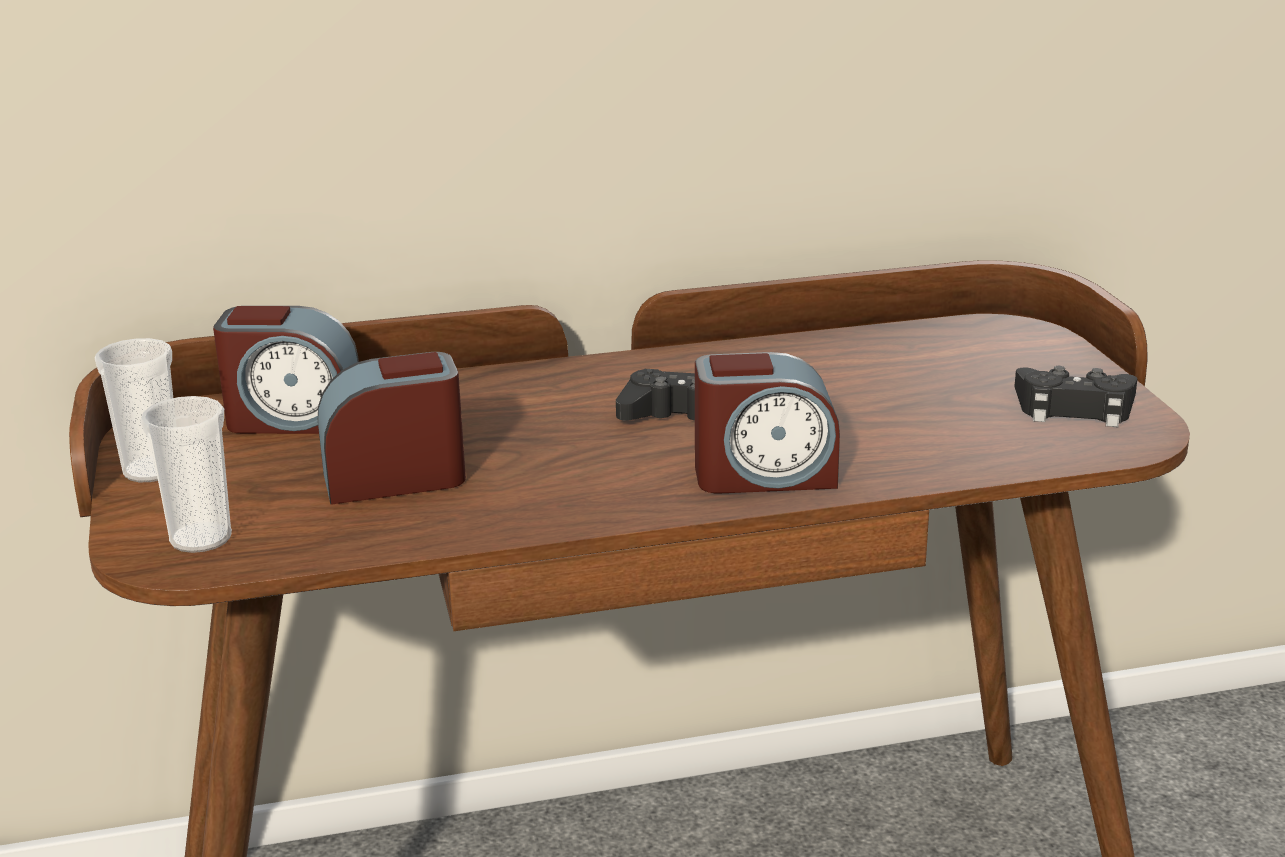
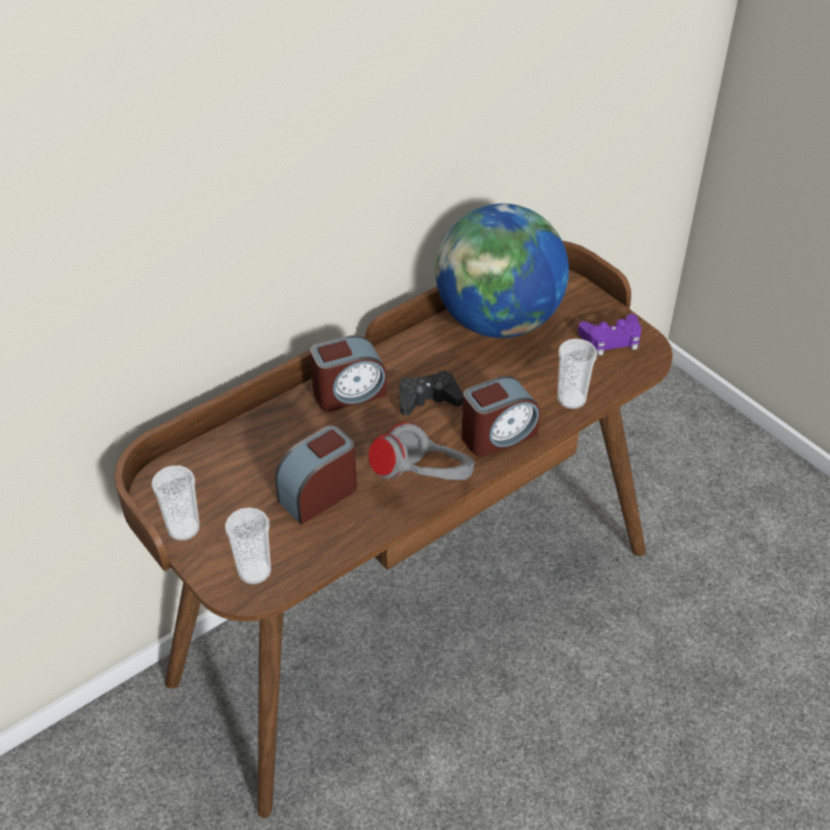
camera: 25 degrees left, 20 degrees up
alarm clock [213,306,359,434] -> alarm clock moved to [310,335,387,412]
black game controller [1014,366,1137,427] -> purple game controller [578,314,642,355]
none -> grey headphones [368,422,475,480]
none -> globe [436,204,569,338]
none -> cup [557,339,597,409]

